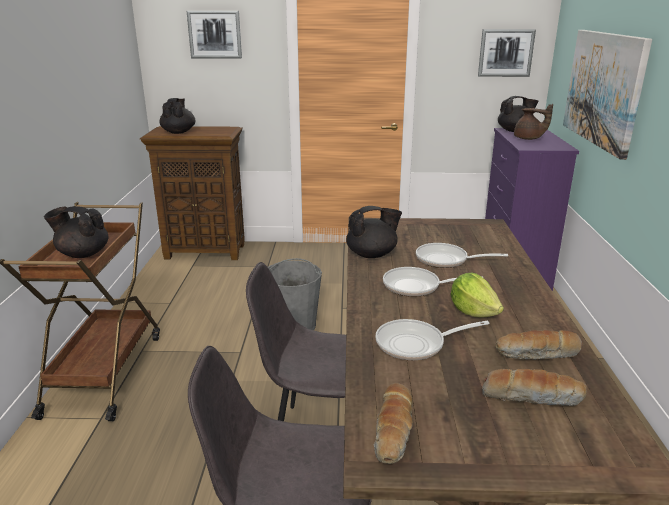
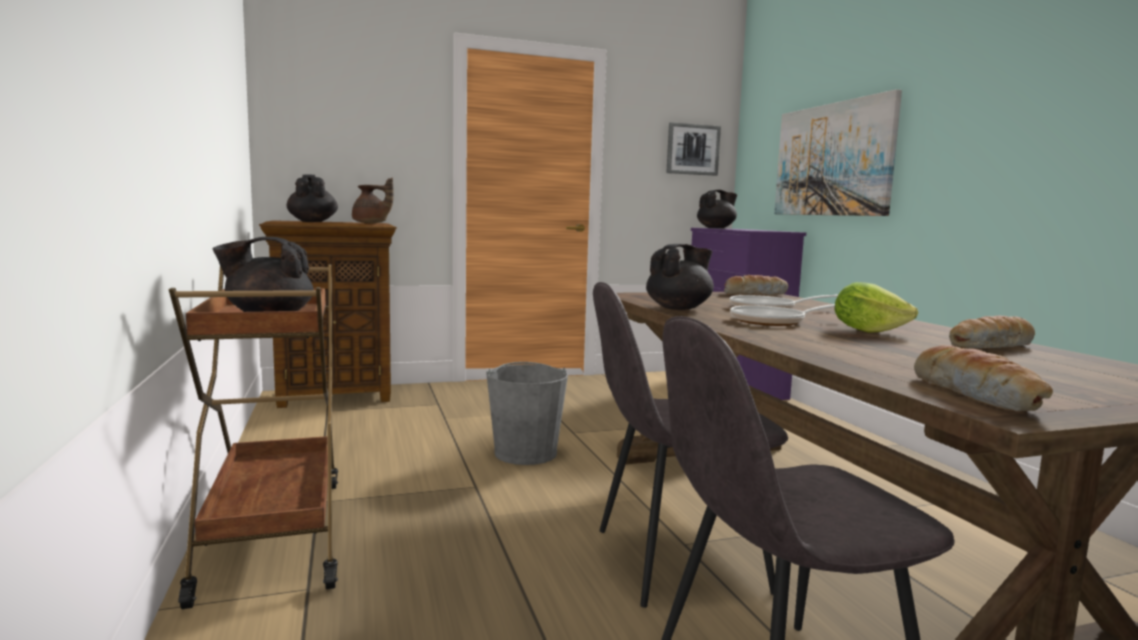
camera: 20 degrees left, 15 degrees down
picture [187,11,242,59] -> none
frying pan [376,319,489,360] -> none
bread [482,369,587,406] -> bread moved to [724,275,788,295]
brown teapot [514,104,553,140] -> brown teapot moved to [352,178,394,223]

